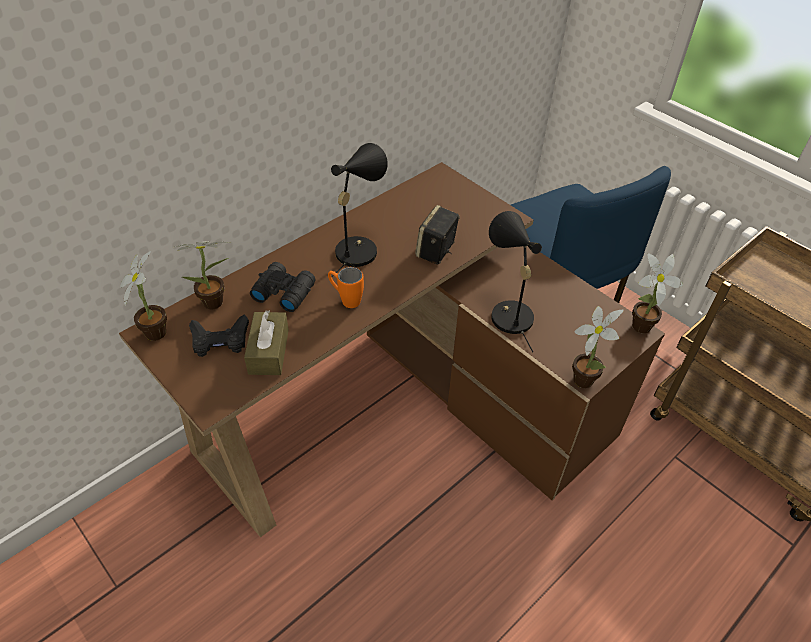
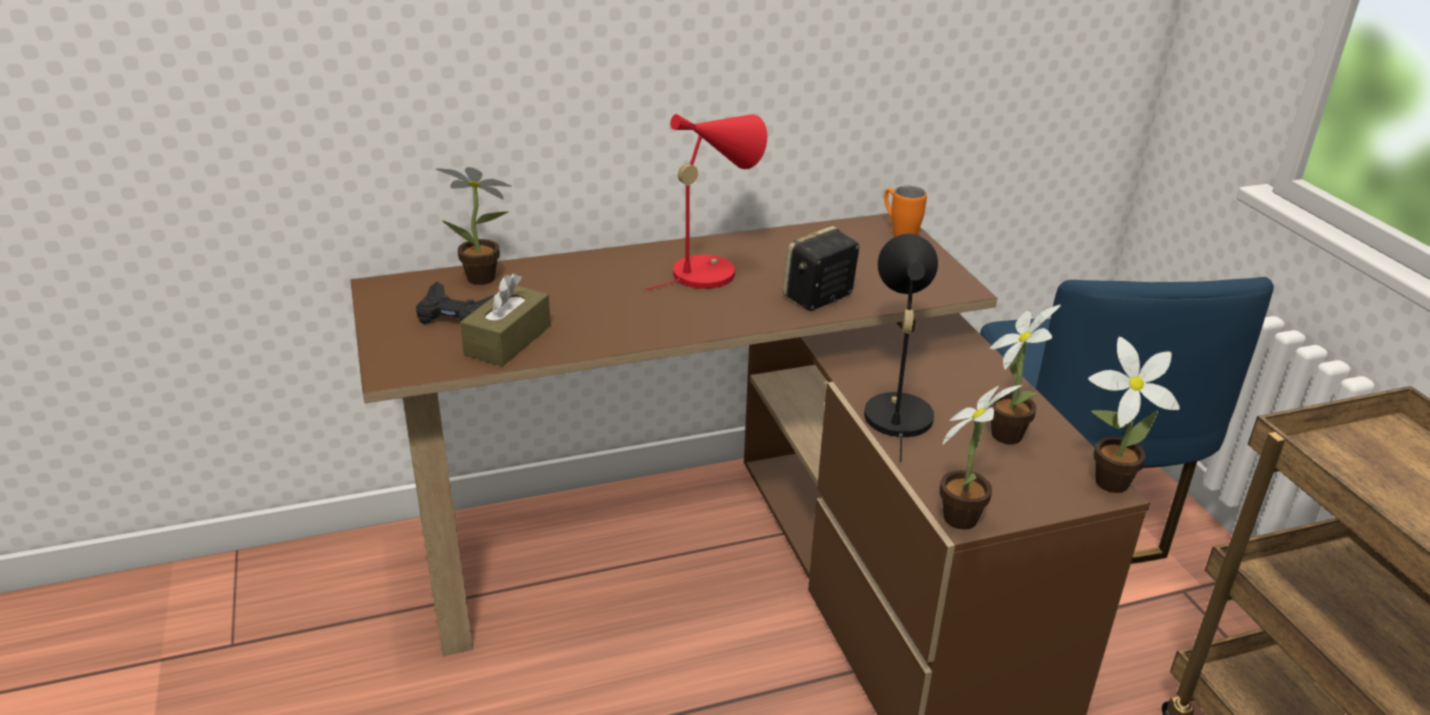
camera: 25 degrees right, 15 degrees down
potted plant [120,251,167,341] -> potted plant moved to [988,305,1061,444]
black binoculars [250,262,315,312] -> none
orange mug [328,267,364,308] -> orange mug moved to [884,186,927,237]
black table lamp [331,143,388,277] -> red table lamp [644,114,767,290]

